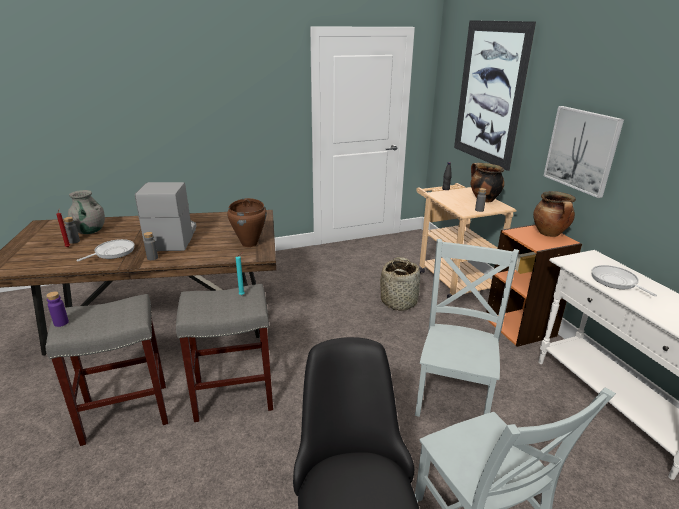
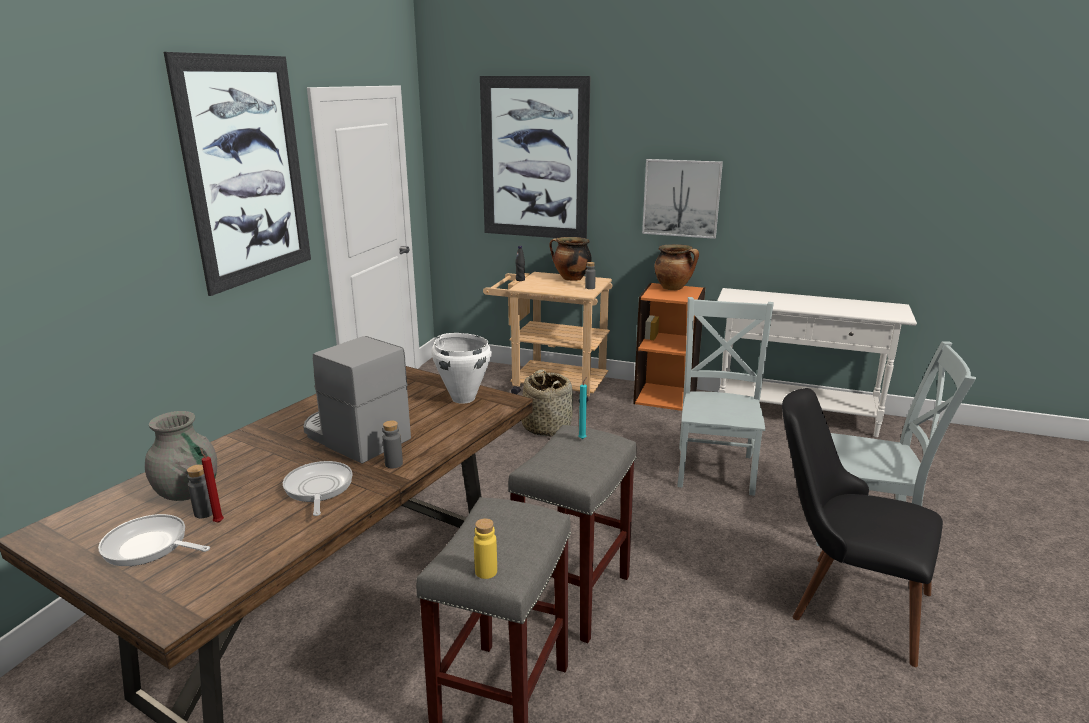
camera: 50 degrees left, 5 degrees down
purple bottle [46,291,69,327] -> yellow bottle [474,518,497,579]
brown cooking pot [227,198,267,247] -> white cooking pot [431,333,492,404]
grey chair [415,239,519,417] -> grey chair turned 45 degrees clockwise [677,297,774,496]
frying pan [591,265,657,296] -> frying pan moved to [98,514,210,566]
none -> picture [164,52,311,296]

